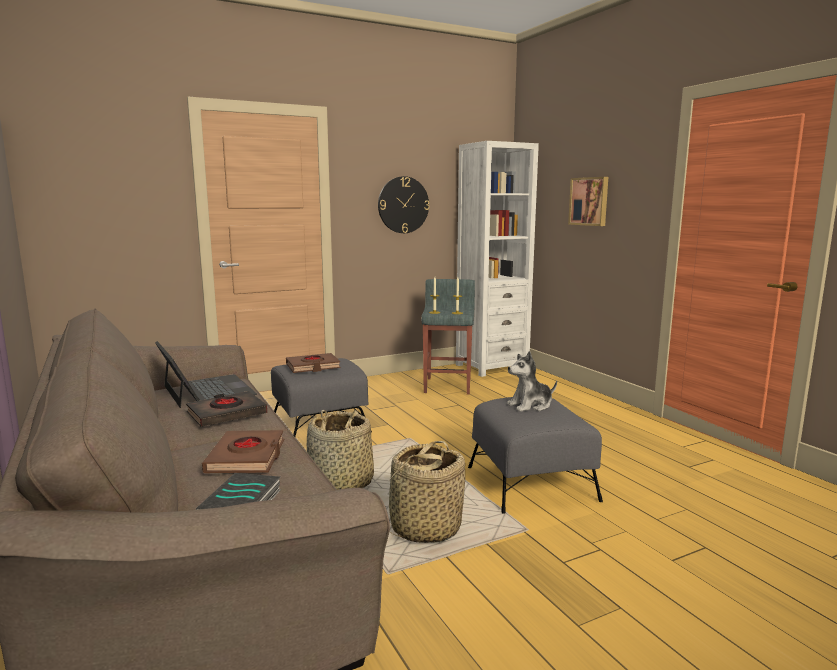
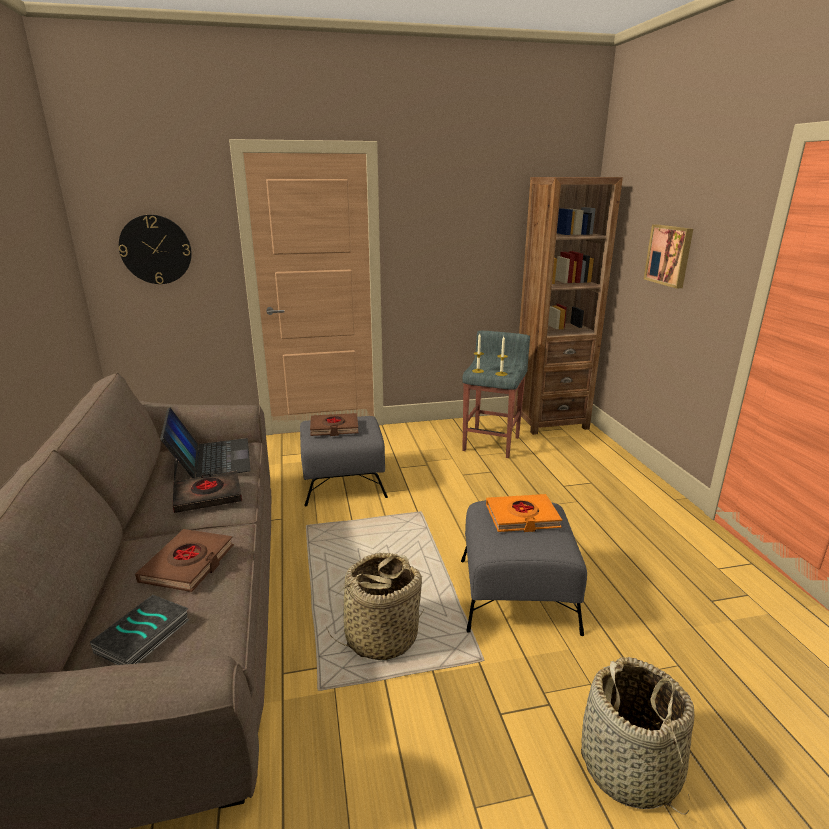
camera: 15 degrees right, 10 degrees up
basket [307,410,374,490] -> basket moved to [581,657,694,815]
wall clock [378,176,429,233] -> wall clock moved to [119,215,192,284]
white bookcase [456,141,539,377] -> brown bookcase [514,177,623,435]
plush toy [507,351,557,412] -> orange book [486,494,562,532]

